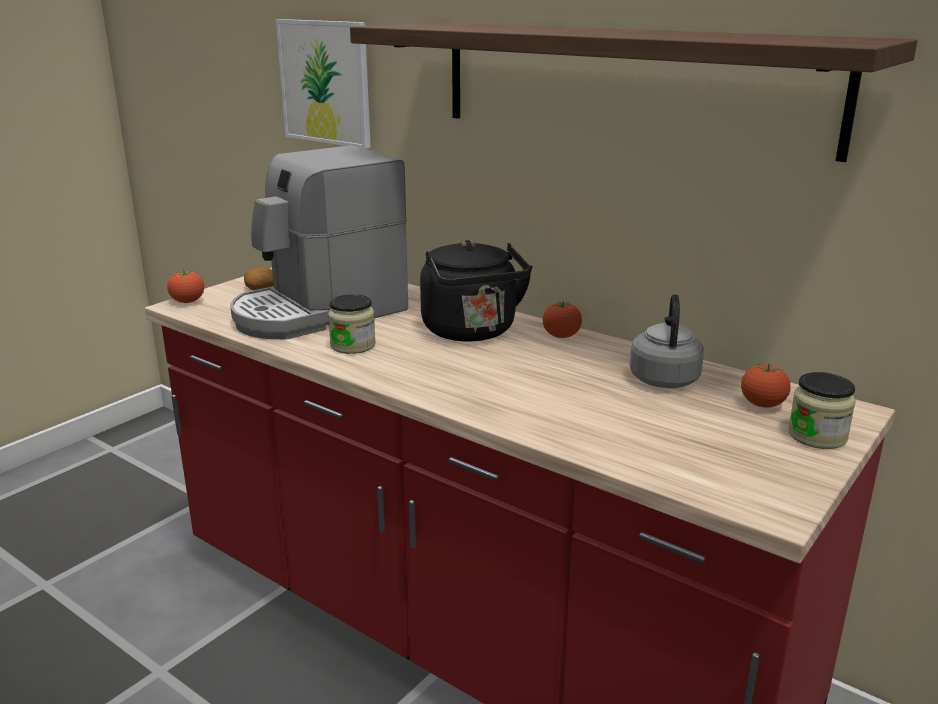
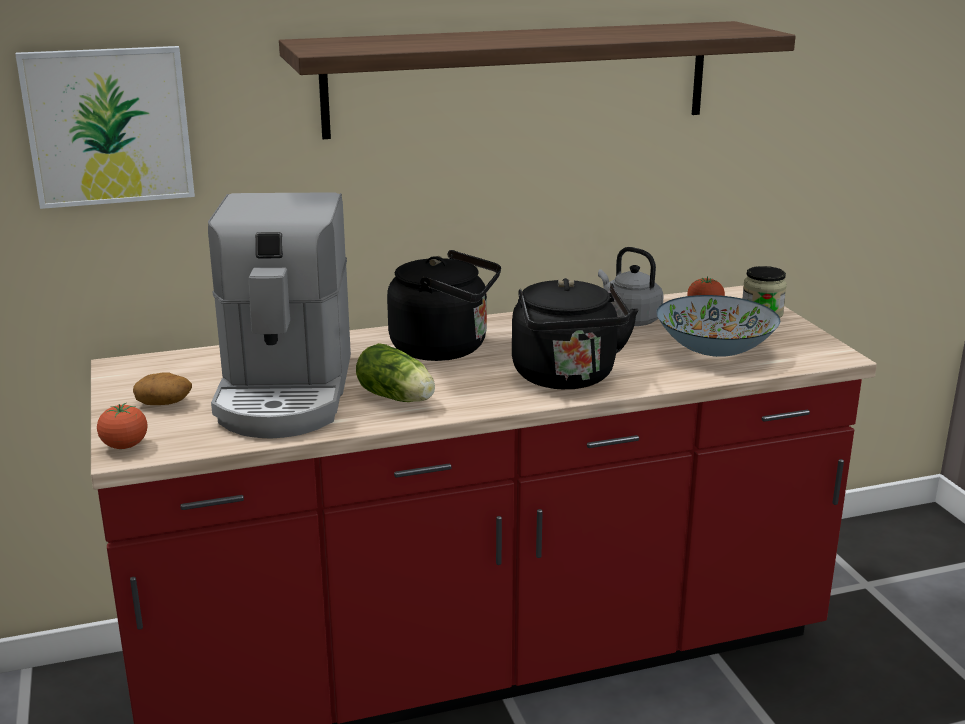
camera: 55 degrees left, 0 degrees up
jar [328,294,376,354] -> lettuce [356,343,435,402]
tomato [543,301,582,338] -> none
none -> black kettle [512,278,638,389]
none -> bowl [656,295,780,357]

